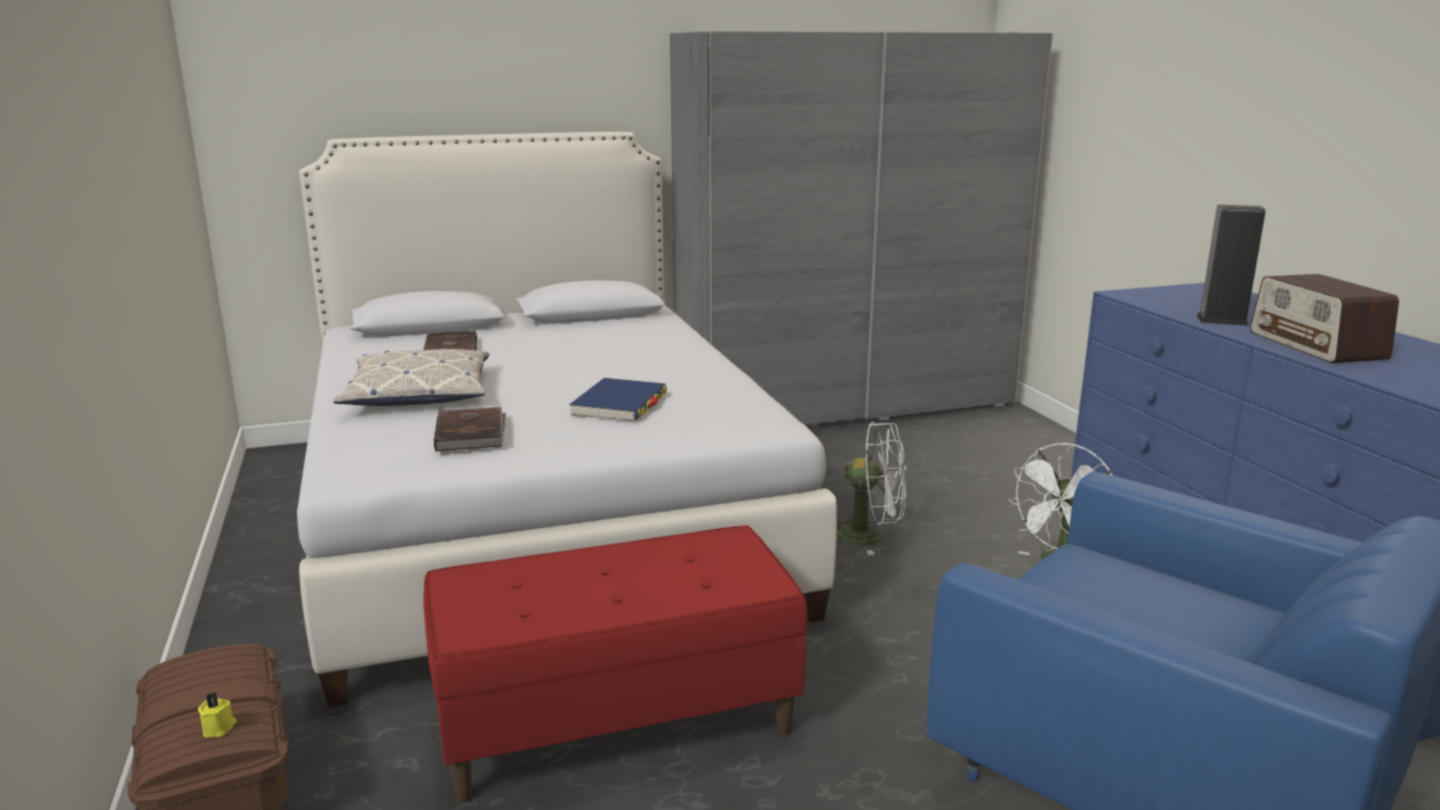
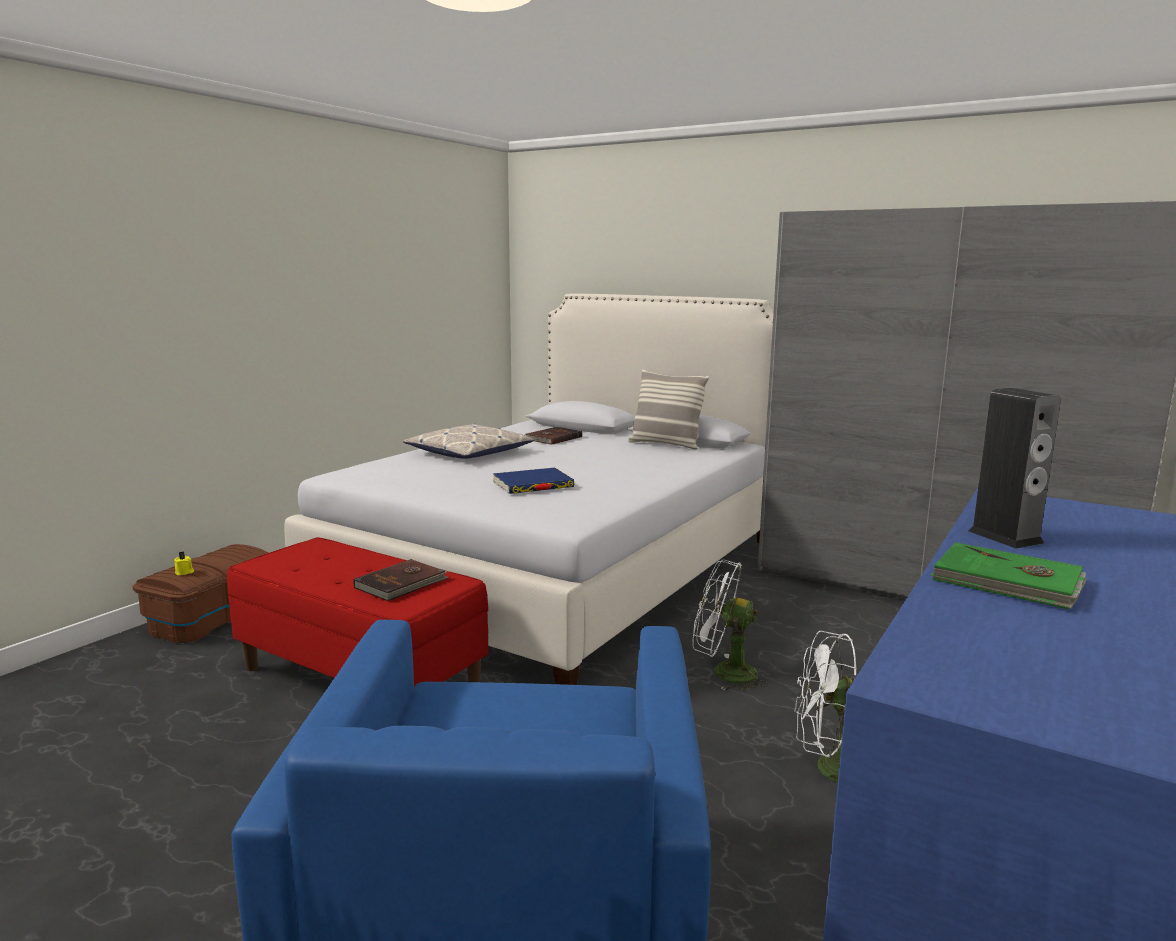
camera: 50 degrees right, 5 degrees down
brown book [434,407,506,452] -> brown book moved to [353,559,449,601]
white fan [837,422,907,555] -> white fan turned 135 degrees clockwise [692,560,769,692]
radio [1250,274,1399,363] -> green book [930,542,1087,609]
none -> pillow [628,369,709,449]

